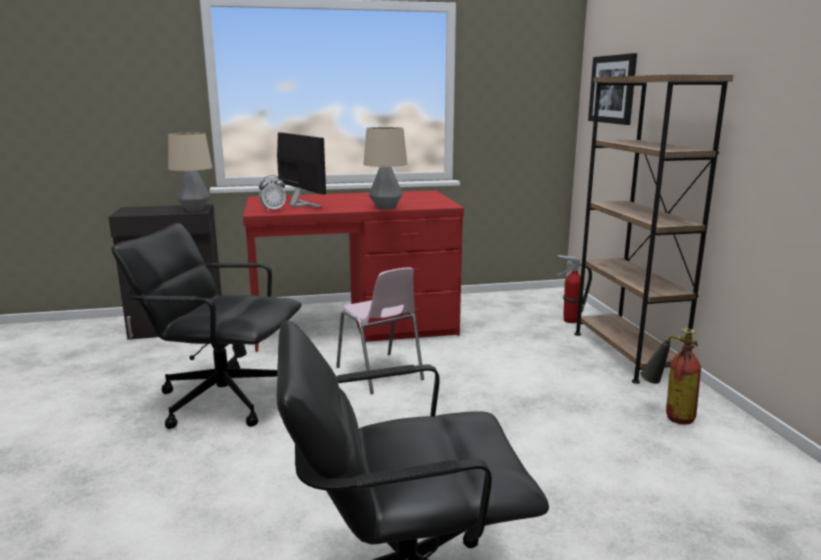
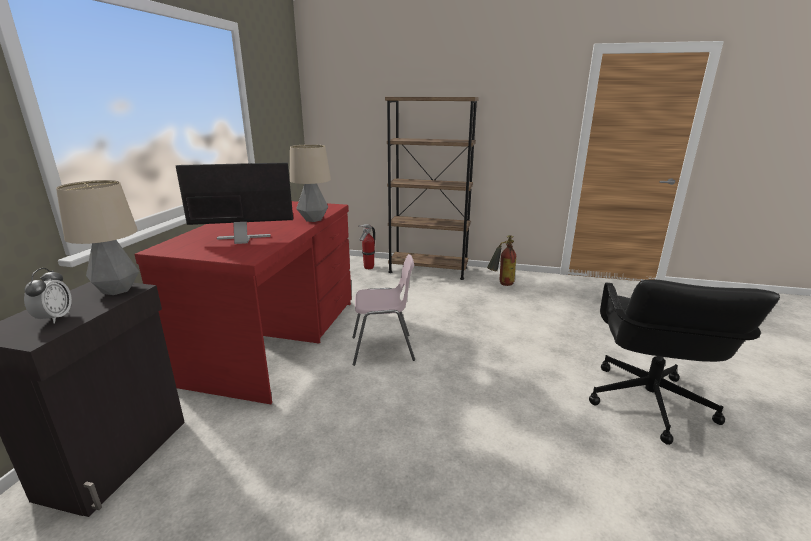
camera: 65 degrees left, 5 degrees up
black office chair [112,223,302,429] -> none
alarm clock [259,175,286,212] -> alarm clock moved to [24,268,72,323]
picture [588,53,637,125] -> none

